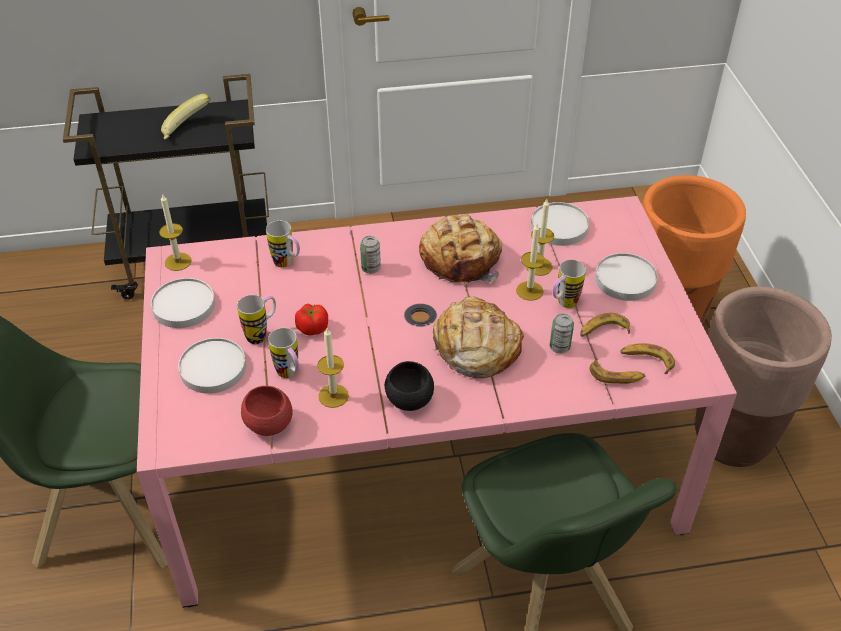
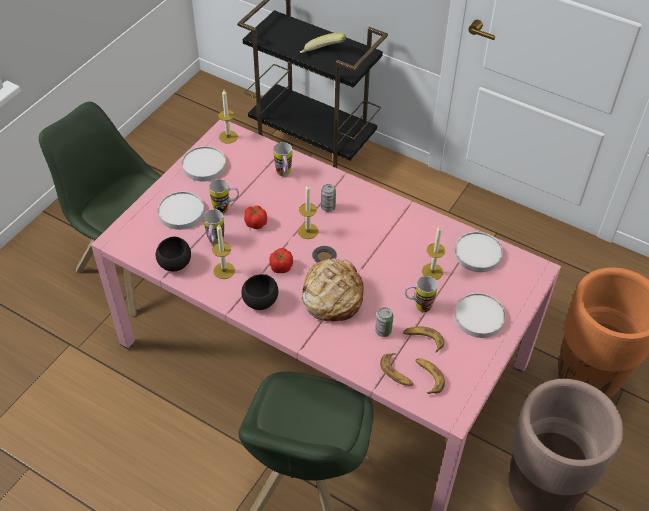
camera: 40 degrees right, 5 degrees up
red bowl [241,386,293,436] -> black bowl [156,237,191,271]
bread [419,214,502,283] -> none
candle [516,223,545,301] -> candle moved to [298,185,319,239]
none -> tomato [270,248,293,273]

